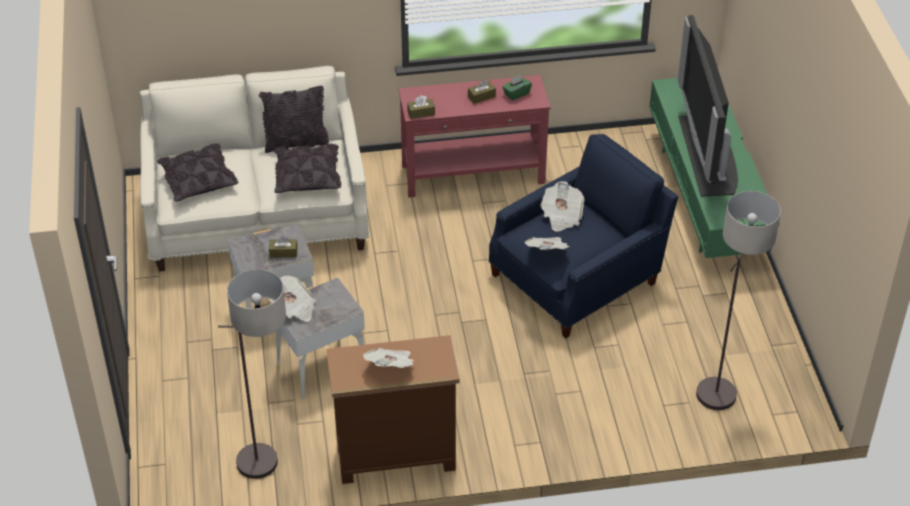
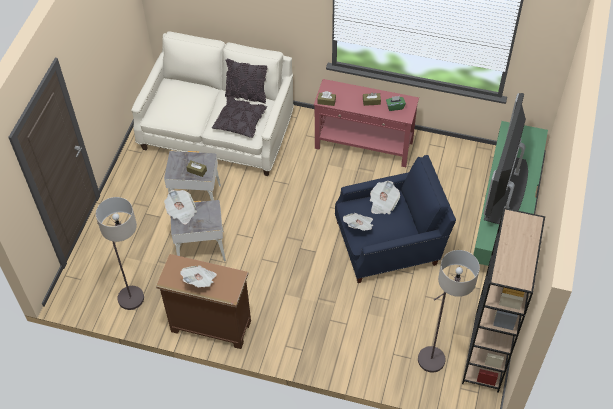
camera: 25 degrees right, 10 degrees up
black pillow [157,143,238,202] -> none
none -> beige bookcase [462,208,545,393]

